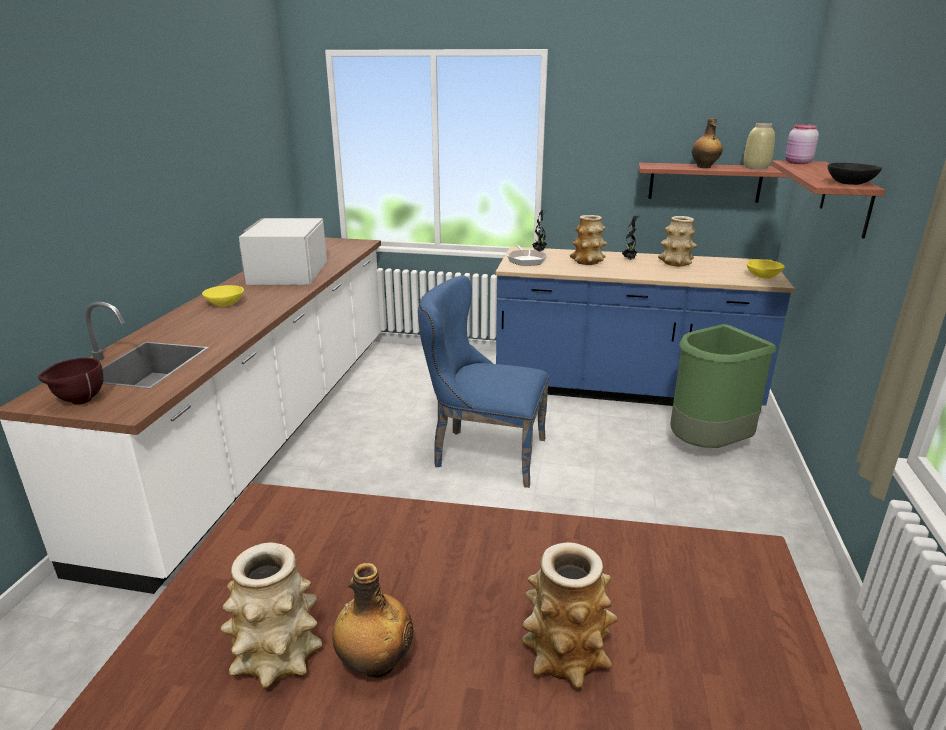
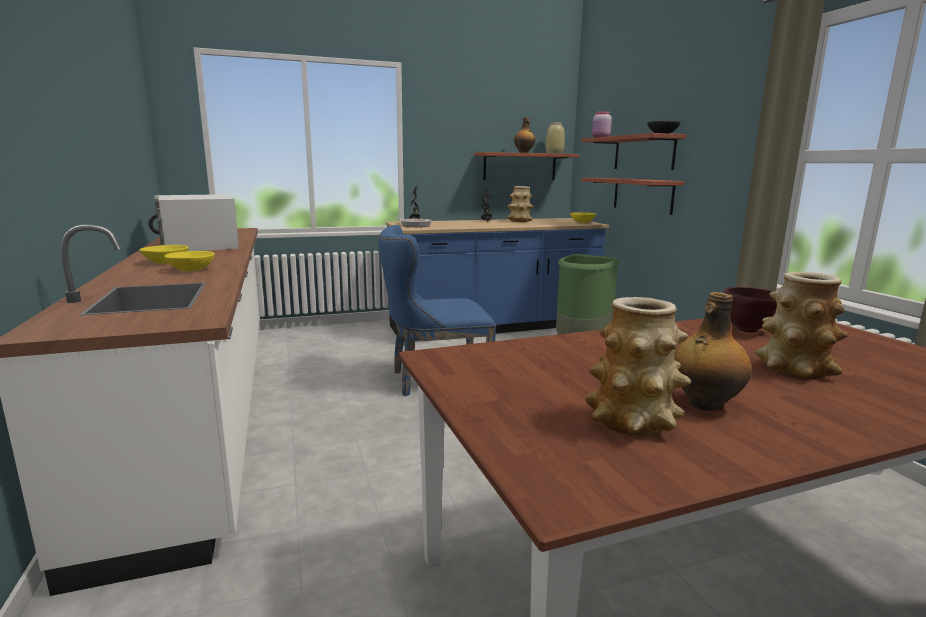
camera: 30 degrees left, 10 degrees down
brown bowl [38,358,104,405] -> brown bowl moved to [724,287,777,333]
vase [570,215,608,265] -> none
none -> yellow bowl [164,251,215,271]
none -> shelf [581,178,685,215]

